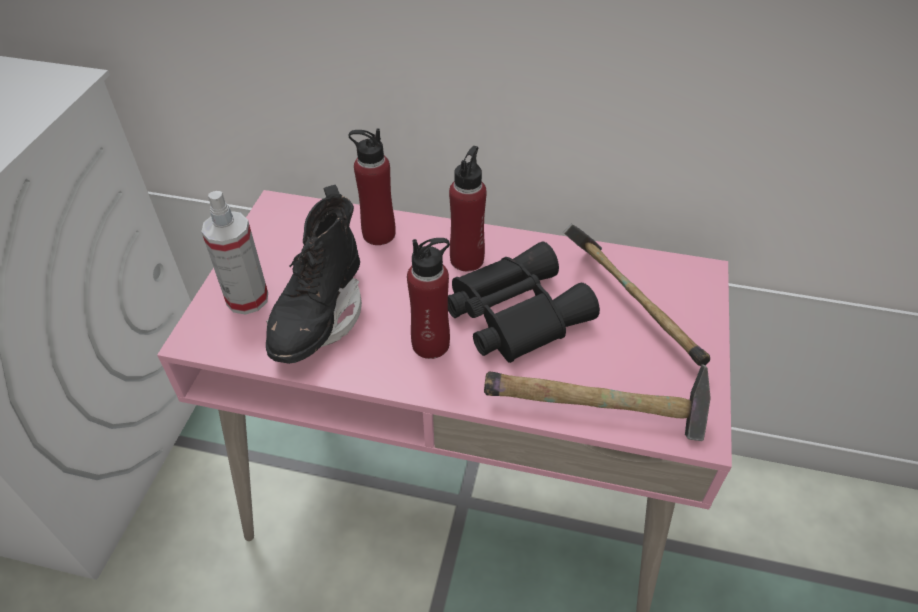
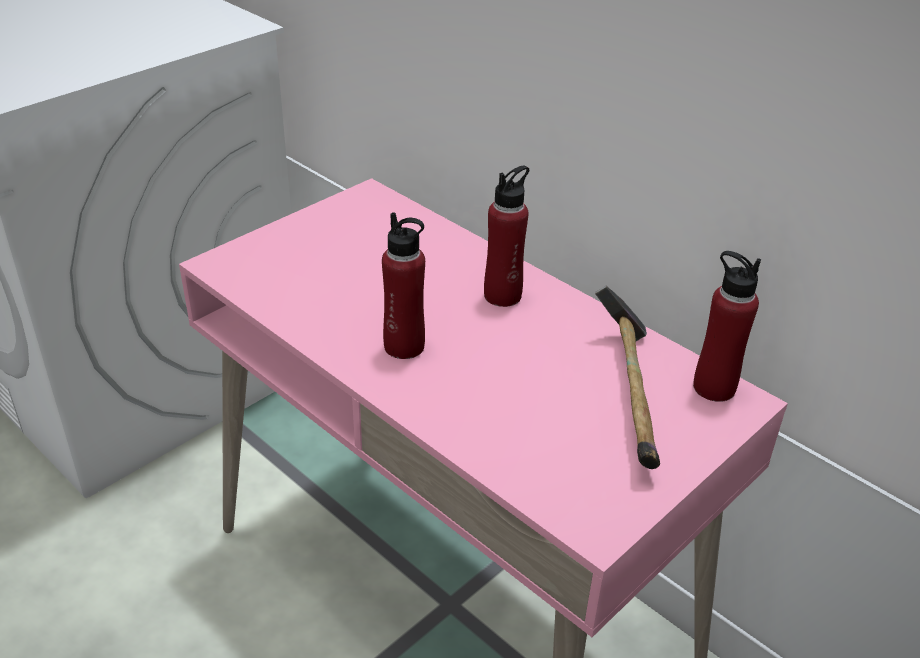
camera: 30 degrees right, 10 degrees down
spray bottle [201,191,268,315] -> none
black boot [266,185,362,364] -> none
red bottle [349,129,396,245] -> red bottle moved to [693,251,761,402]
black binoculars [448,242,600,363] -> none
hammer [484,364,711,441] -> none

